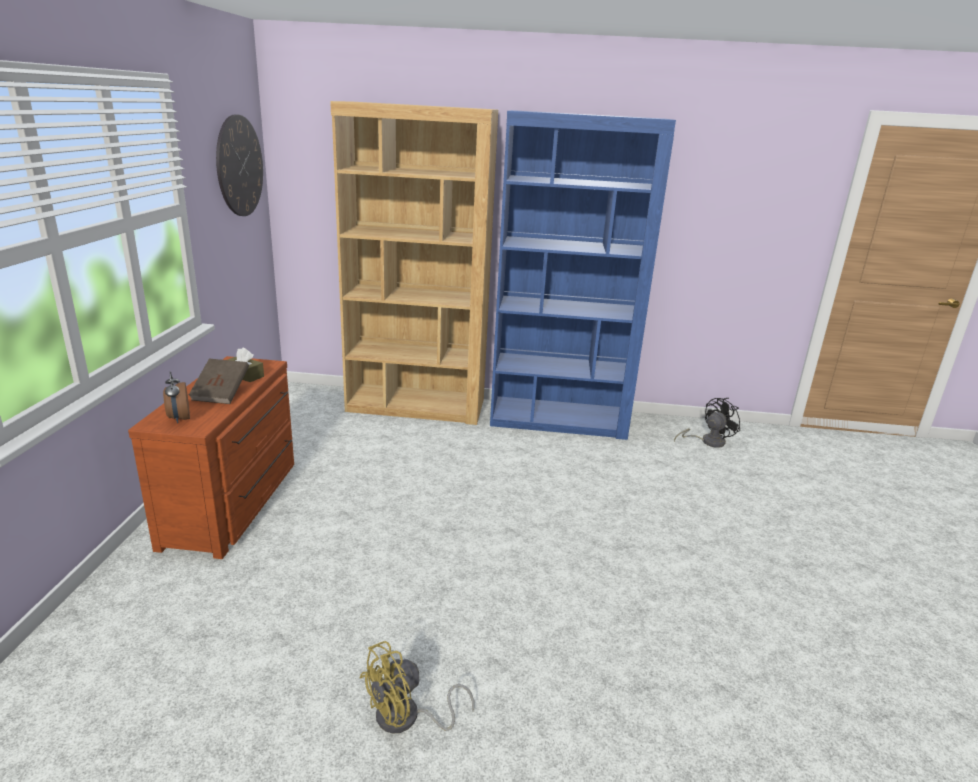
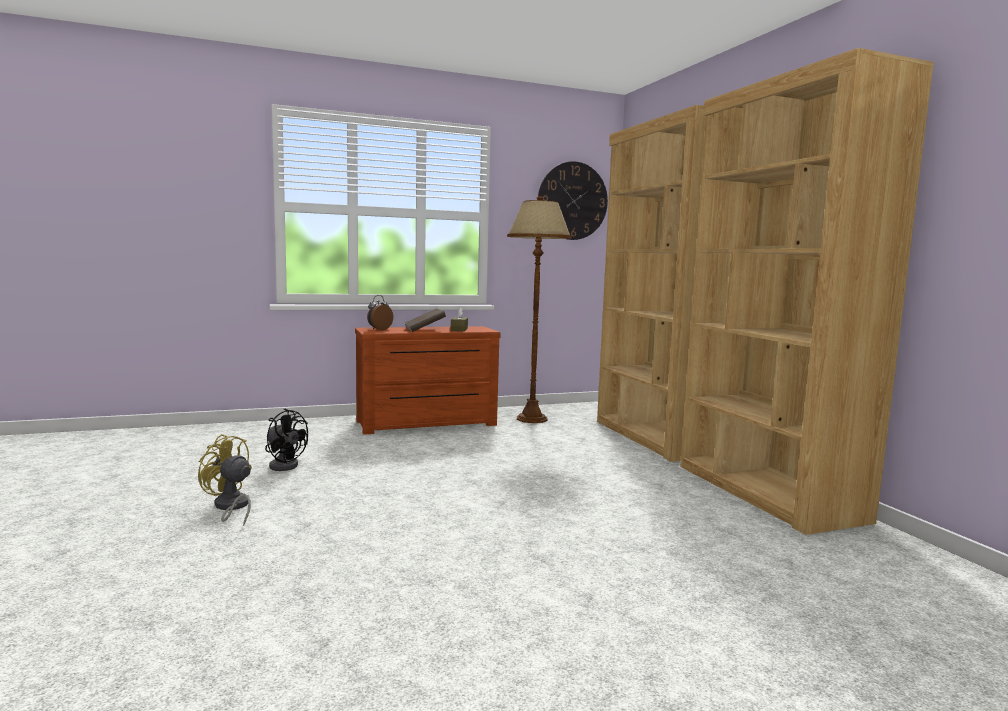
camera: 65 degrees right, 15 degrees down
blue bookcase [490,110,676,440] -> brown bookcase [680,48,934,535]
black fan [674,398,741,448] -> black fan moved to [265,408,308,471]
none -> brown floor lamp [507,196,572,423]

